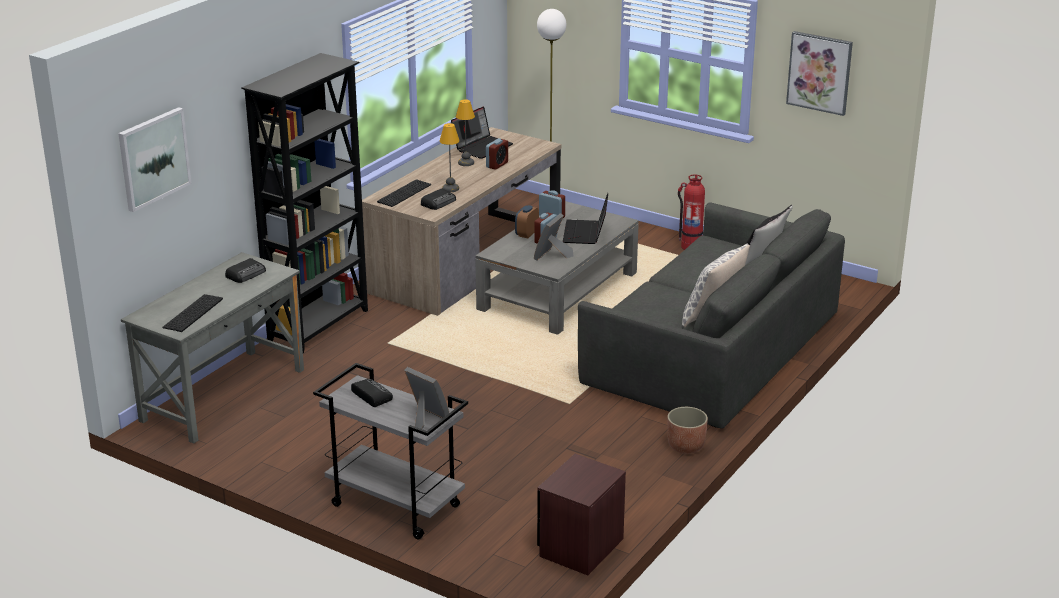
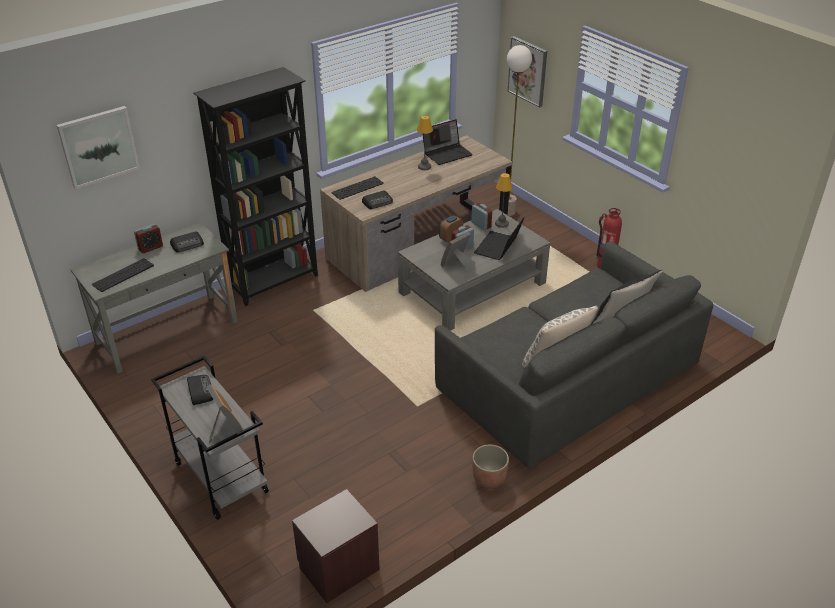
camera: 20 degrees right, 10 degrees up
table lamp [440,123,460,192] -> table lamp moved to [495,173,513,228]
alarm clock [486,138,508,170] -> alarm clock moved to [134,224,163,253]
picture [786,31,853,116] -> picture moved to [508,36,547,108]

